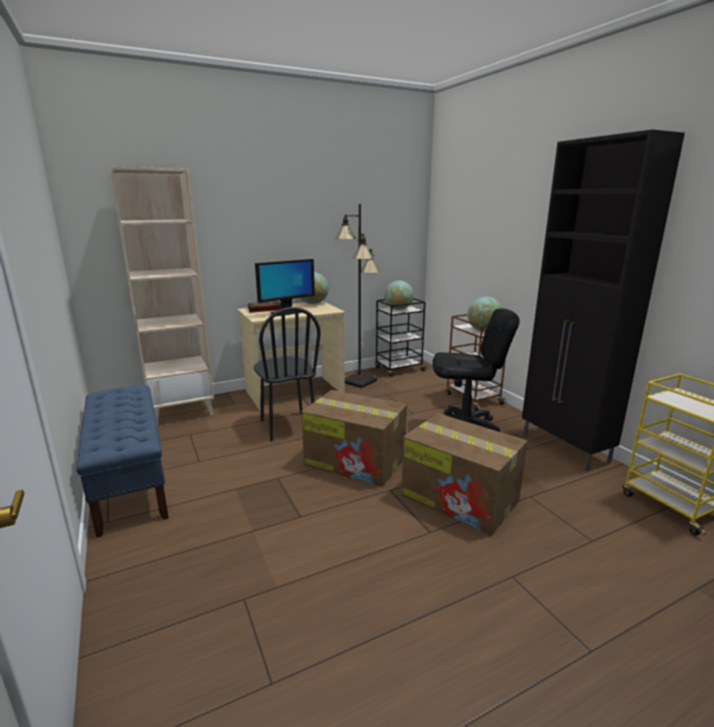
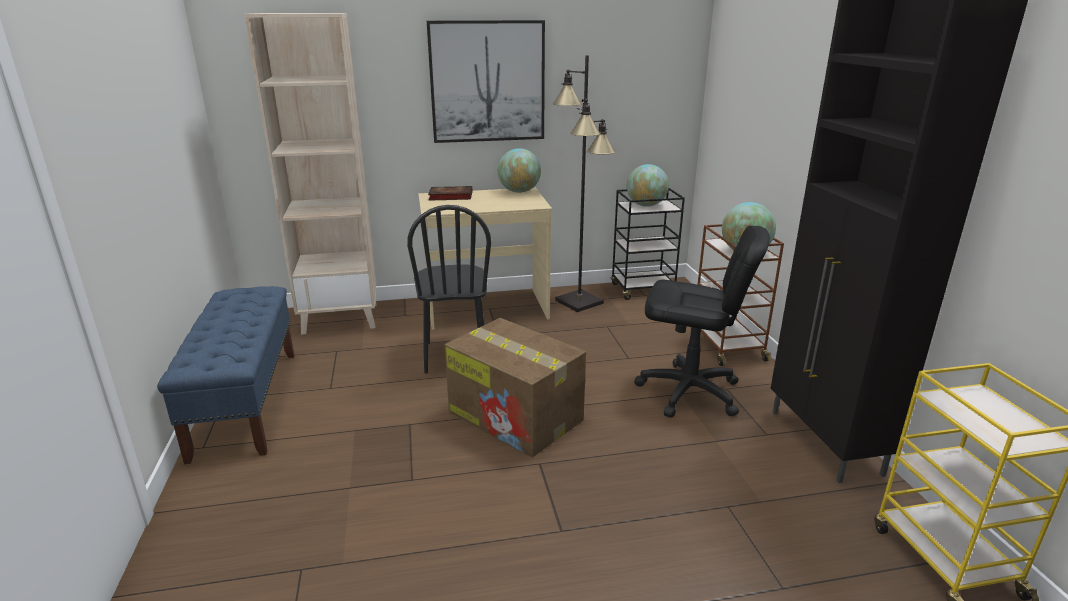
camera: 15 degrees right, 5 degrees up
monitor [255,259,315,316] -> none
cardboard box [401,413,528,536] -> none
none -> picture [427,20,545,143]

